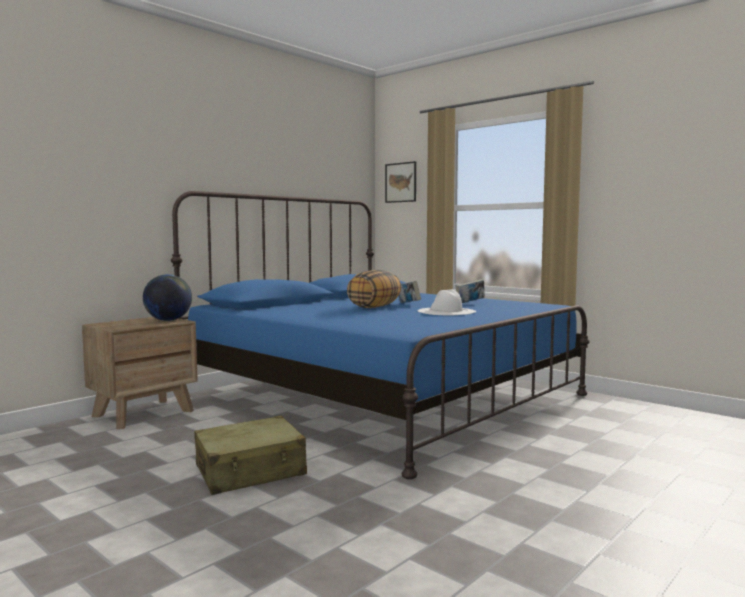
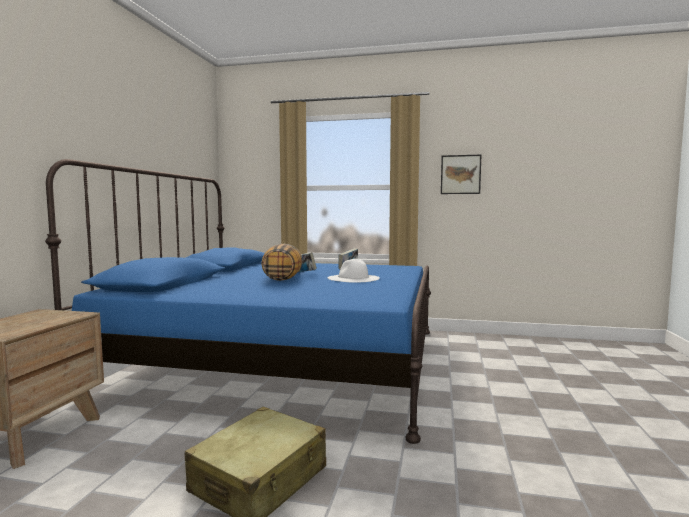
camera: 30 degrees left, 0 degrees up
globe [143,274,192,321] -> none
picture [385,161,416,203] -> picture moved to [441,155,481,194]

